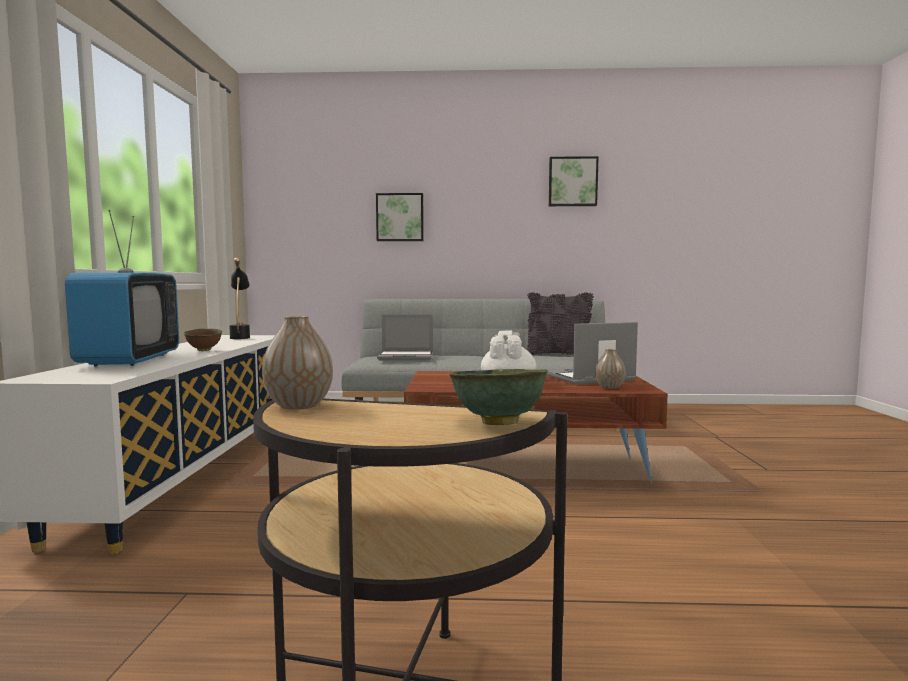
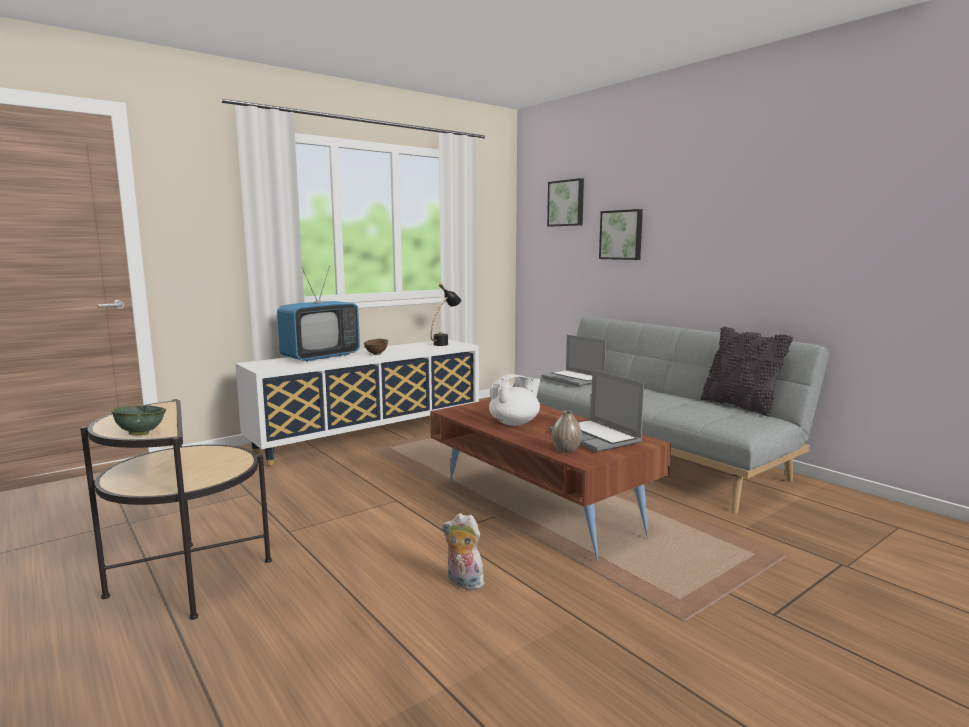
camera: 50 degrees right, 5 degrees up
vase [262,316,333,410] -> none
laptop [547,322,638,385] -> laptop turned 150 degrees counterclockwise [550,369,645,452]
picture [549,156,599,206] -> picture moved to [547,178,584,226]
none -> plush toy [442,513,484,590]

